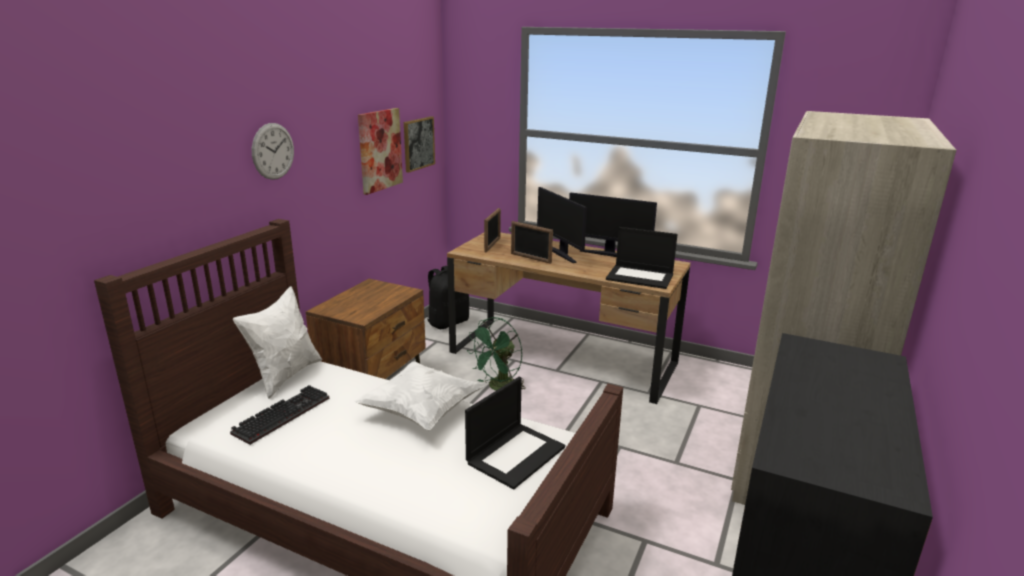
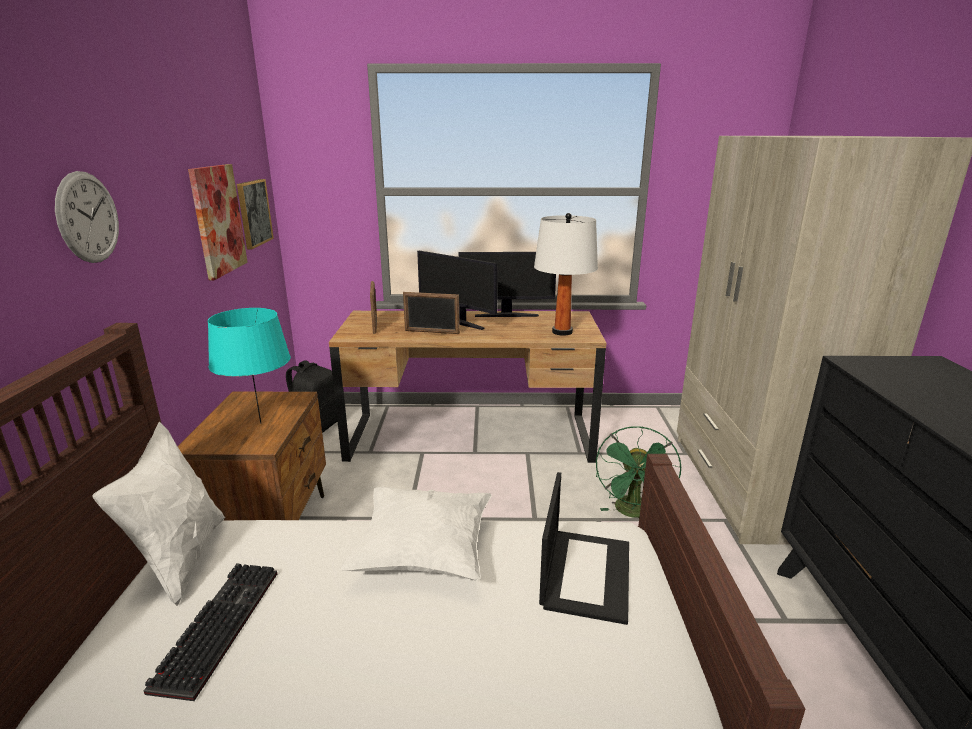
camera: 25 degrees left, 0 degrees up
green fan [467,317,526,391] -> green fan moved to [596,426,681,518]
laptop [606,227,678,289] -> white table lamp [534,213,598,336]
none -> turquoise table lamp [208,308,291,423]

